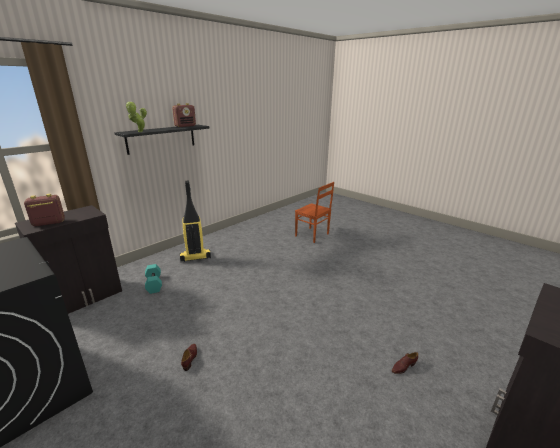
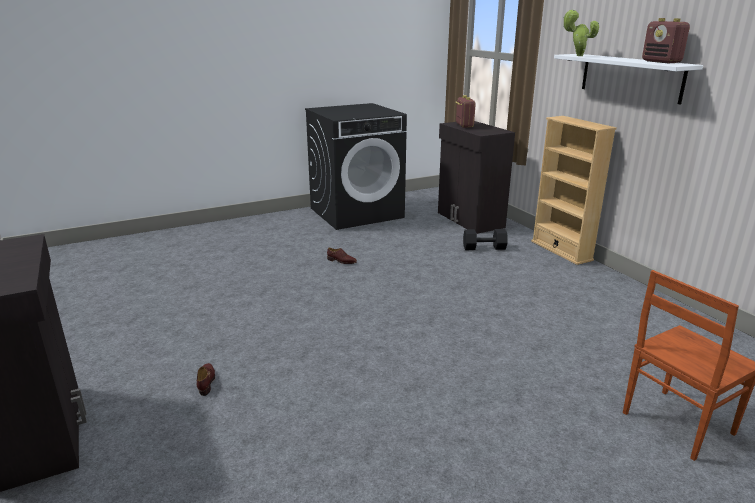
camera: 110 degrees right, 0 degrees up
black shelf [114,125,210,155] -> white shelf [554,54,703,105]
turquoise dumbbell [145,264,162,294] -> black dumbbell [463,229,508,250]
vacuum cleaner [180,181,211,262] -> none
none -> beige bookcase [531,116,617,265]

